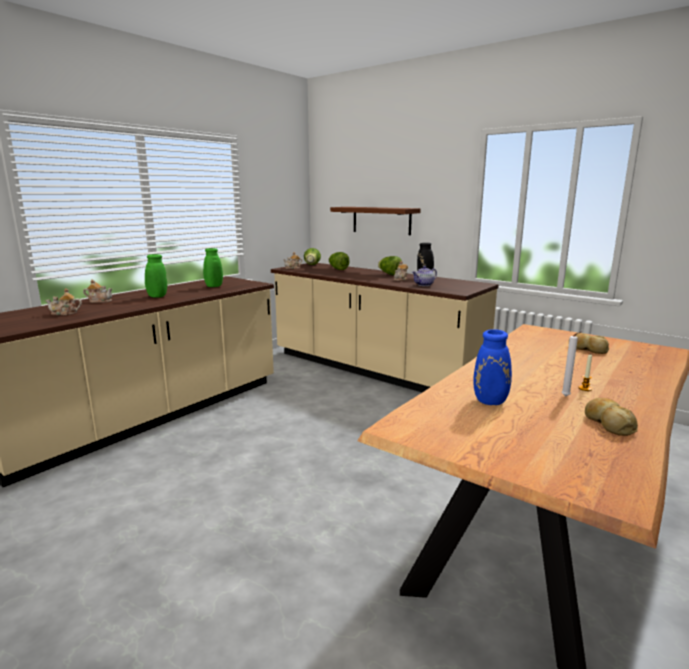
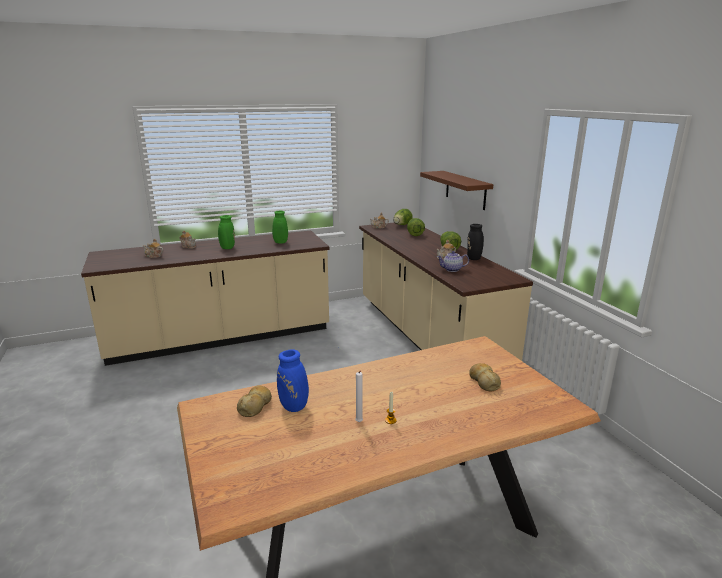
camera: 30 degrees right, 5 degrees up
bread [585,398,638,436] -> bread moved to [237,386,272,417]

